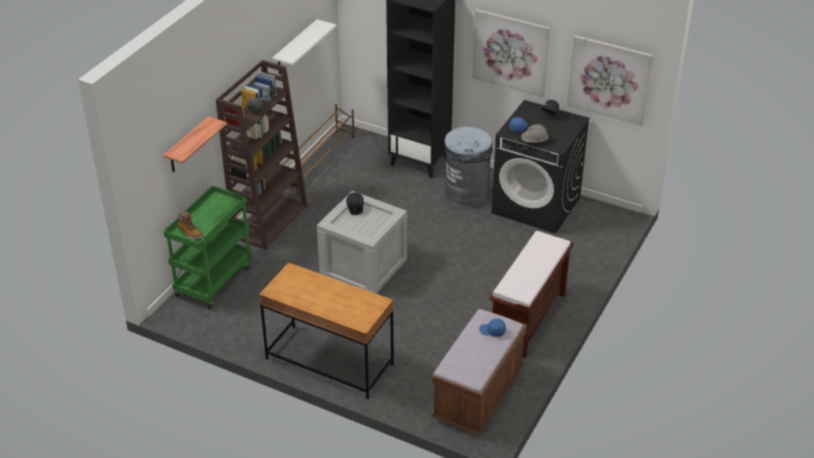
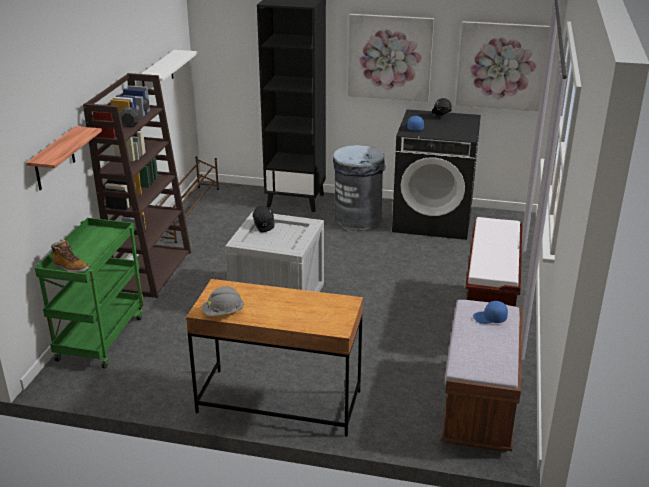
camera: 15 degrees left, 10 degrees down
grey hard hat [521,124,549,142] -> grey hard hat moved to [202,286,244,316]

